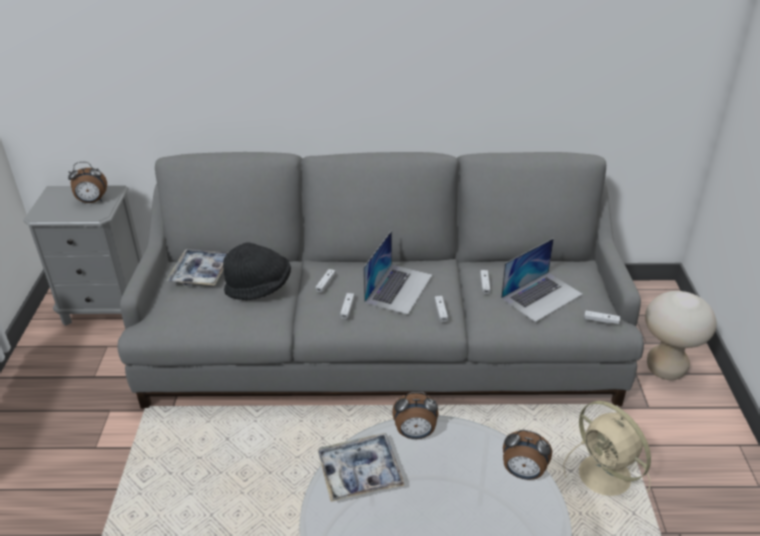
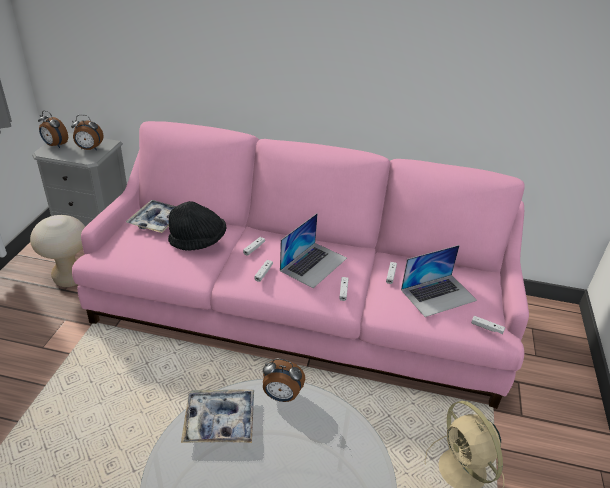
camera: 10 degrees right, 0 degrees up
grey sofa [117,152,644,409] -> pink sofa [72,121,529,409]
alarm clock [503,430,552,480] -> alarm clock moved to [38,110,68,148]
beige stool [645,291,717,380] -> beige stool moved to [30,215,85,287]

